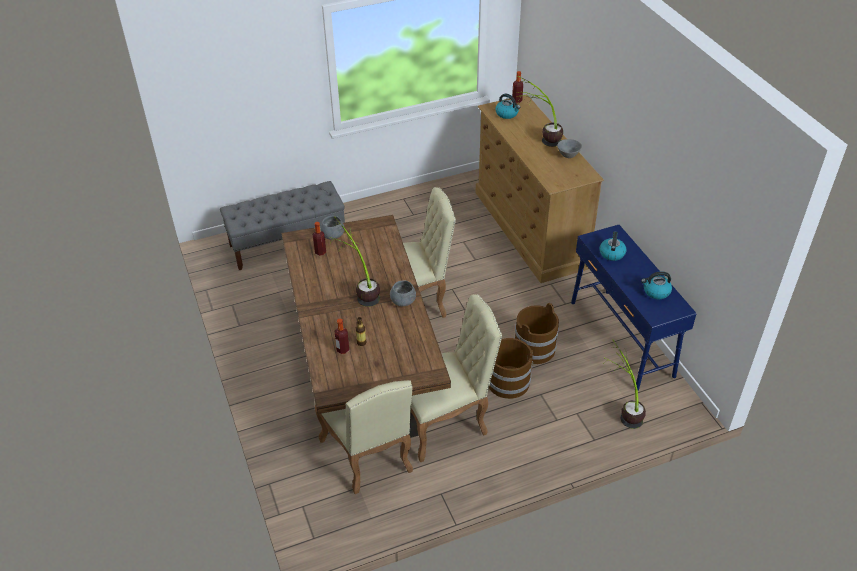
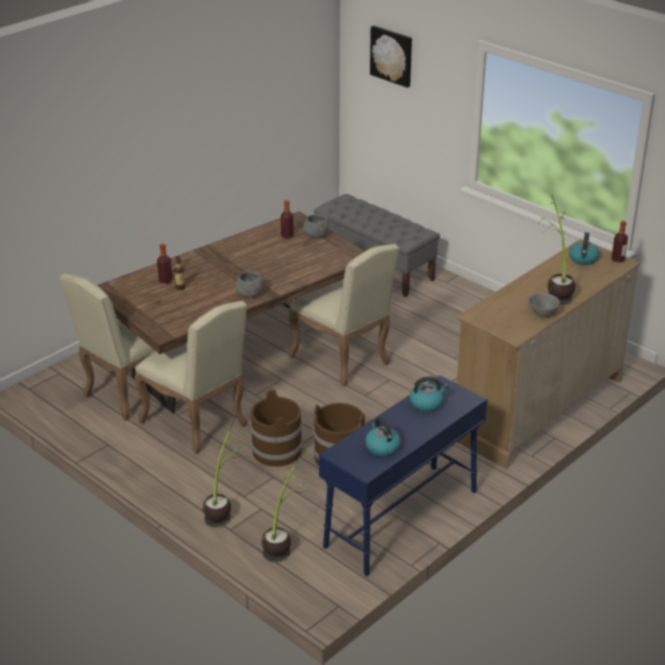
camera: 65 degrees right, 10 degrees down
potted plant [329,216,380,307] -> potted plant moved to [203,414,251,527]
none -> picture [370,26,412,88]

